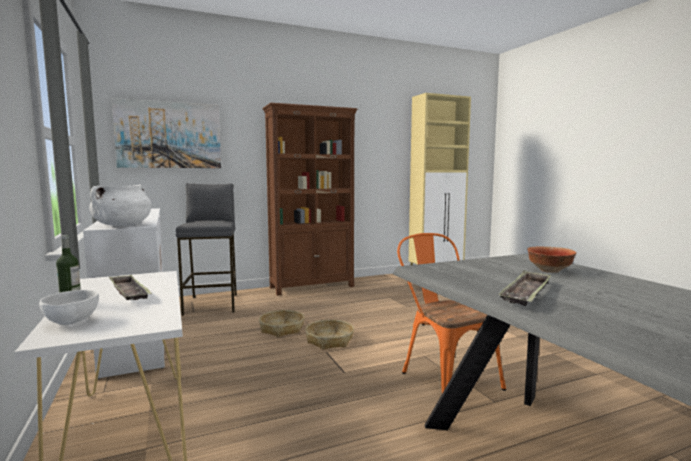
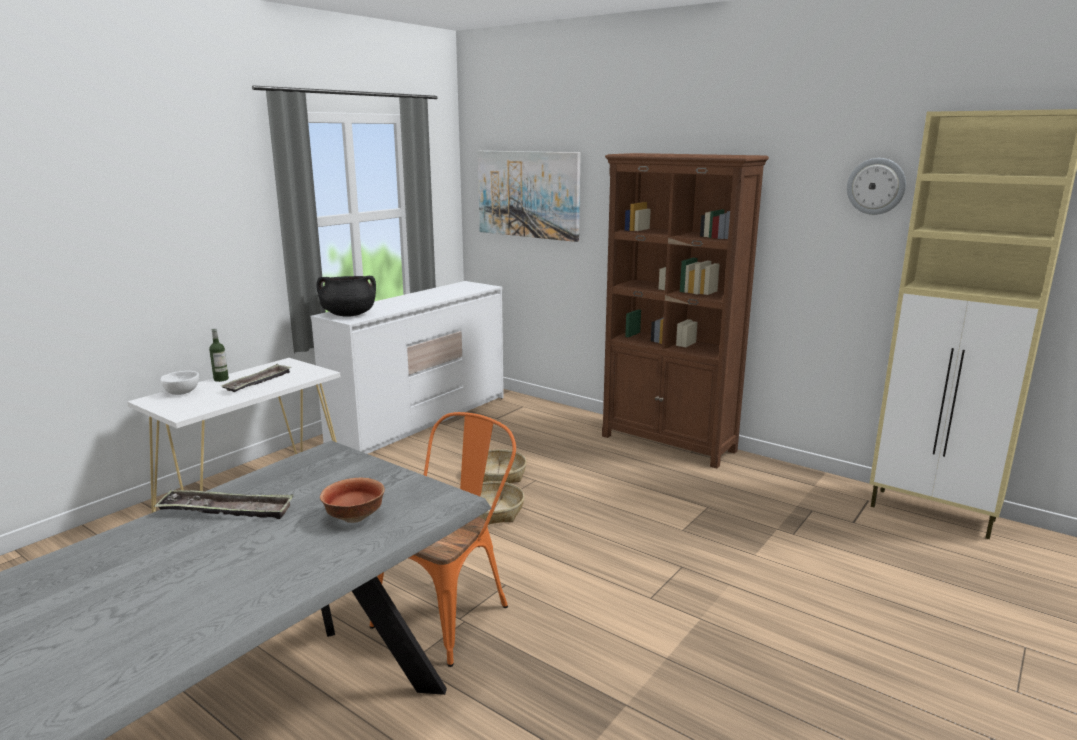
camera: 60 degrees right, 10 degrees up
white cooking pot [90,184,151,226] -> black cooking pot [316,276,376,317]
grey stool [176,183,237,316] -> none
none -> wall clock [847,158,906,215]

